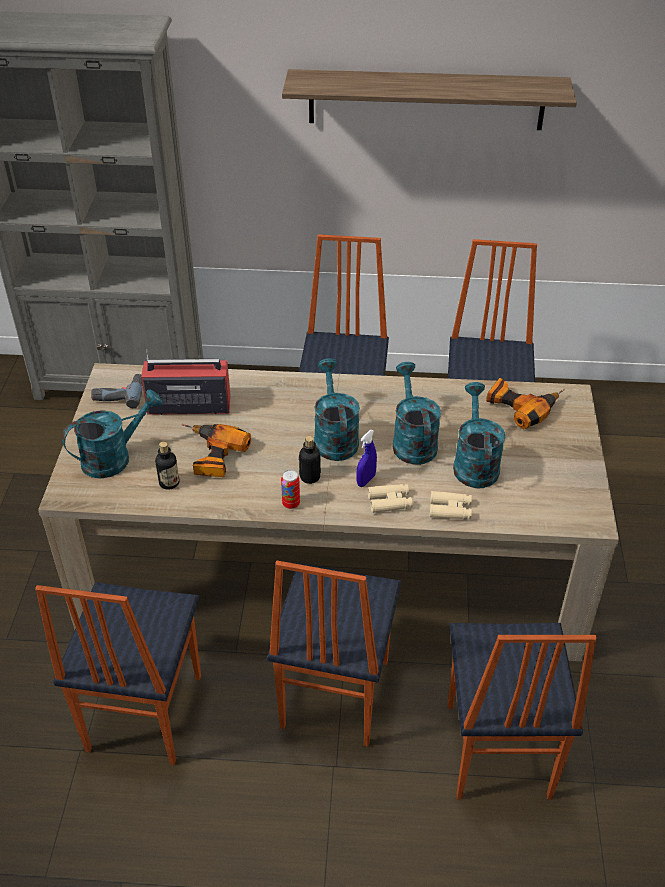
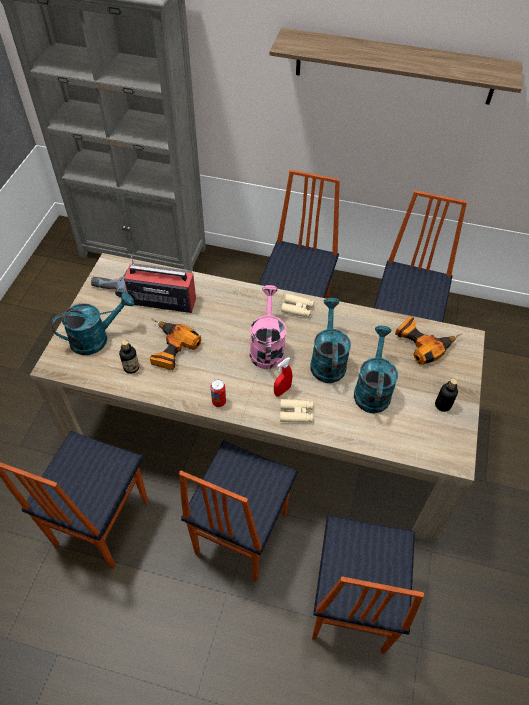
camera: 10 degrees right, 10 degrees up
bottle [299,436,321,484] -> bottle moved to [435,379,458,412]
turquoise watering can [314,358,360,461] -> pink watering can [250,285,286,369]
blue spray bottle [356,430,377,487] -> red spray bottle [274,357,292,397]
beige binoculars [430,491,472,519] -> beige binoculars moved to [281,294,314,317]

